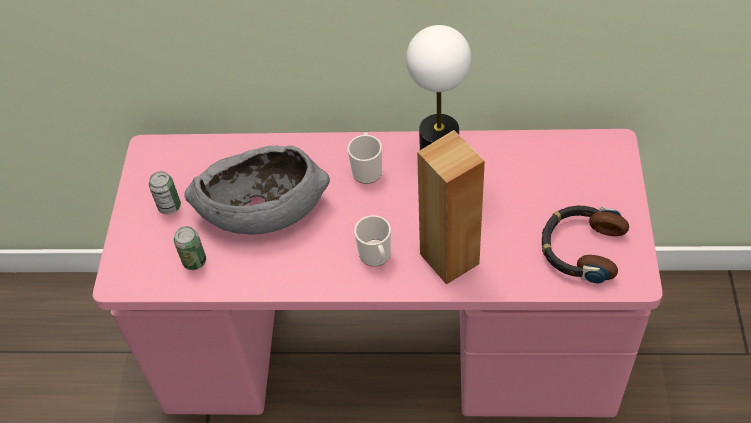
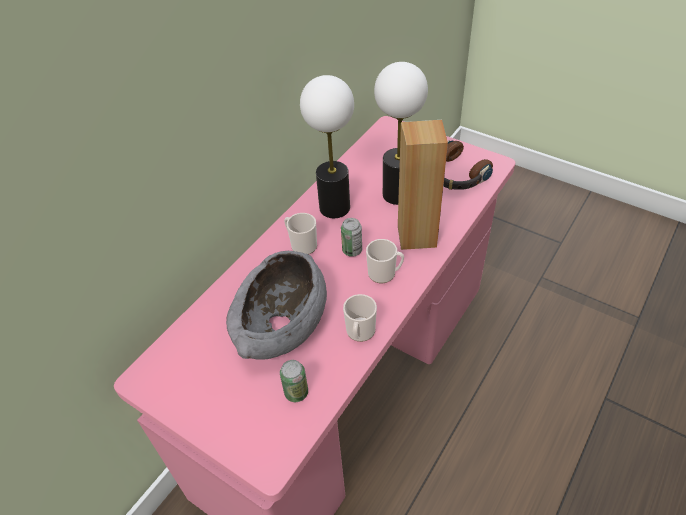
camera: 60 degrees left, 5 degrees down
can [149,171,181,214] -> can moved to [341,218,362,257]
none -> mug [343,294,377,342]
none -> table lamp [374,62,428,205]

